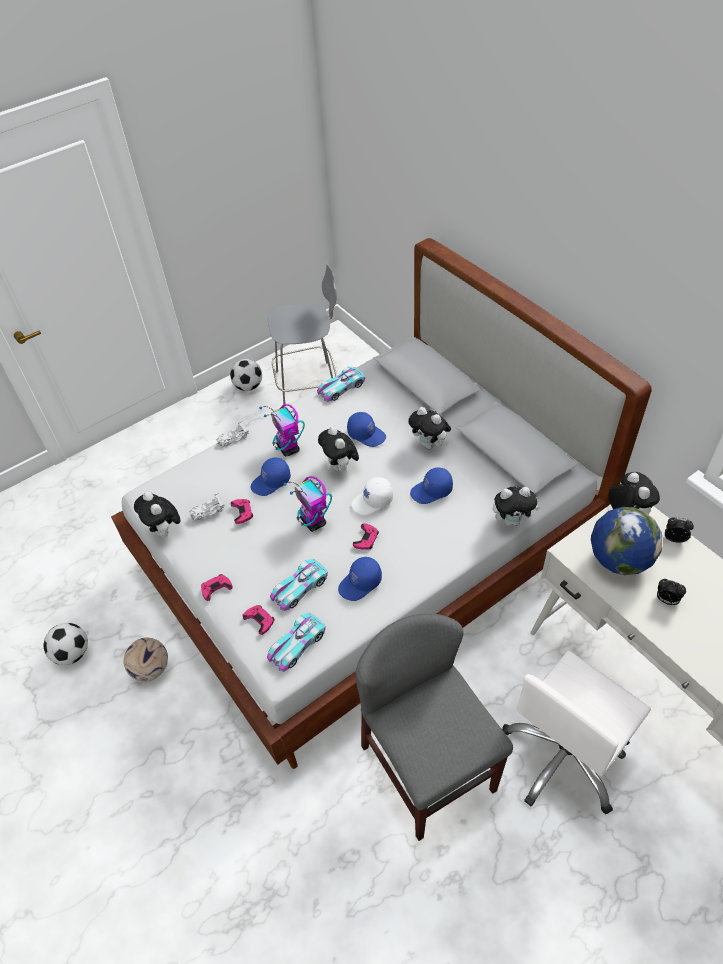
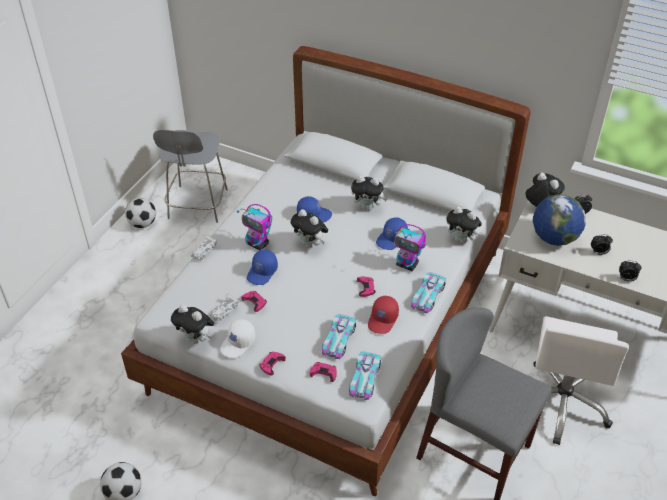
camera: 30 degrees left, 5 degrees down
football [124,638,168,682] -> none
grey chair [268,264,337,407] -> grey chair turned 135 degrees clockwise [153,129,228,223]
toy robot [284,476,332,532] -> toy robot moved to [395,224,426,271]
toy car [317,367,365,402] -> toy car moved to [411,272,446,313]
blue cap [338,557,382,601] -> red cap [368,296,399,334]
white cap [351,477,393,515] -> white cap moved to [220,319,255,358]
plush toy [493,486,540,526] -> plush toy turned 60 degrees clockwise [447,206,482,244]
none -> alarm clock [619,260,642,281]

